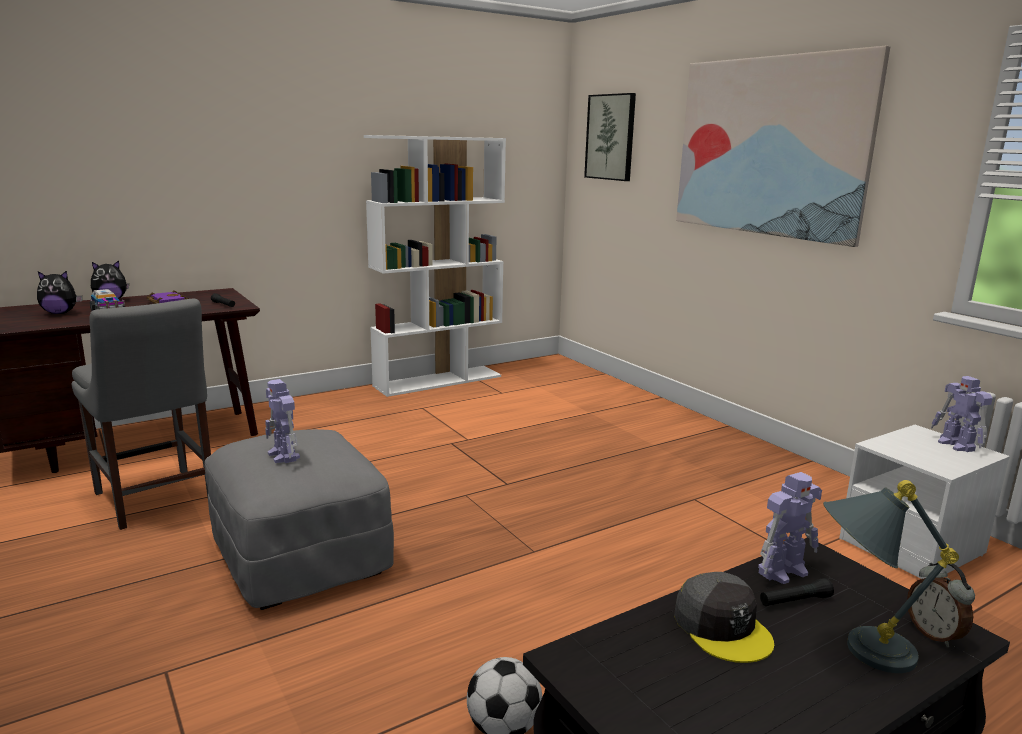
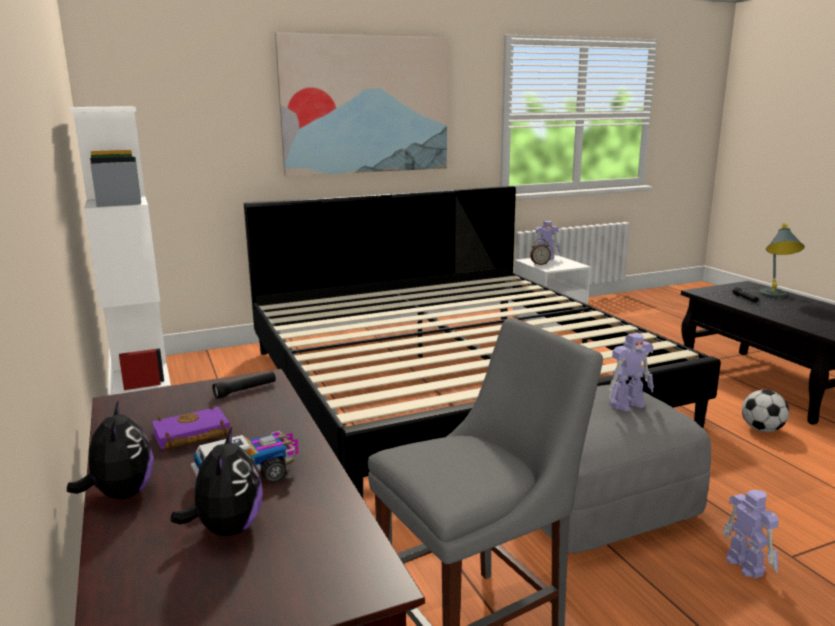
camera: 80 degrees left, 0 degrees up
picture [584,93,636,181] -> none
grey cap [674,572,774,663] -> none
toy robot [758,472,822,584] -> toy robot moved to [722,490,779,579]
alarm clock [907,563,975,647] -> alarm clock moved to [530,239,551,265]
none -> bed [244,186,721,498]

